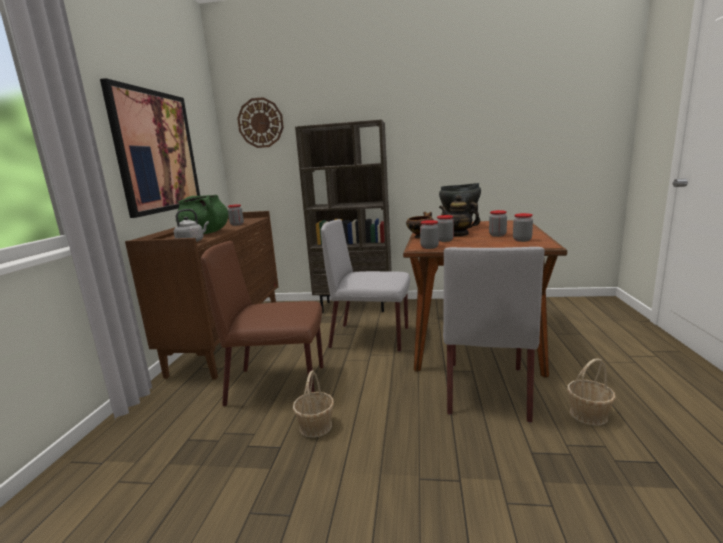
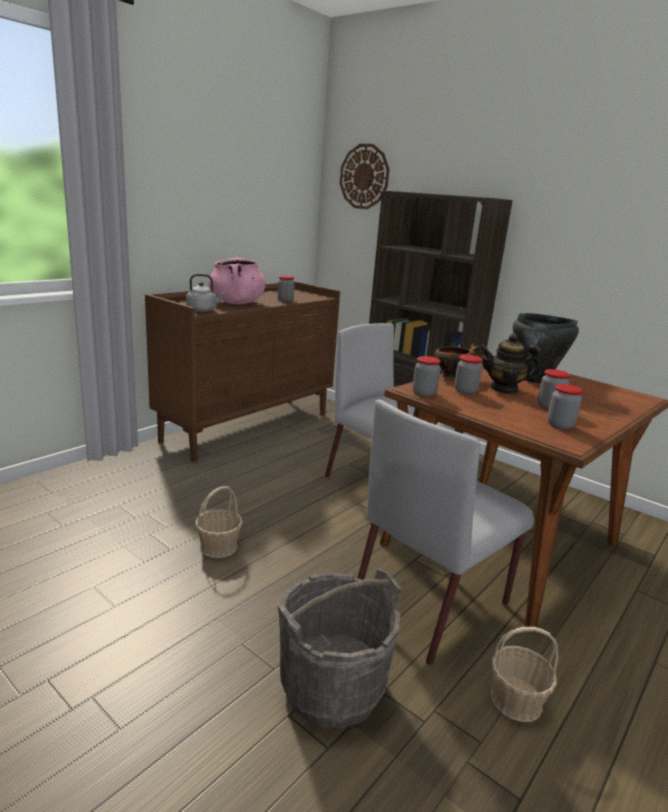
camera: 30 degrees right, 5 degrees up
picture [100,78,200,218] -> none
green cooking pot [176,195,229,234] -> pink cooking pot [208,258,266,304]
brown chair [201,241,324,406] -> none
teapot [439,195,480,237] -> teapot turned 60 degrees counterclockwise [479,333,541,394]
none -> grey bucket [278,569,402,729]

